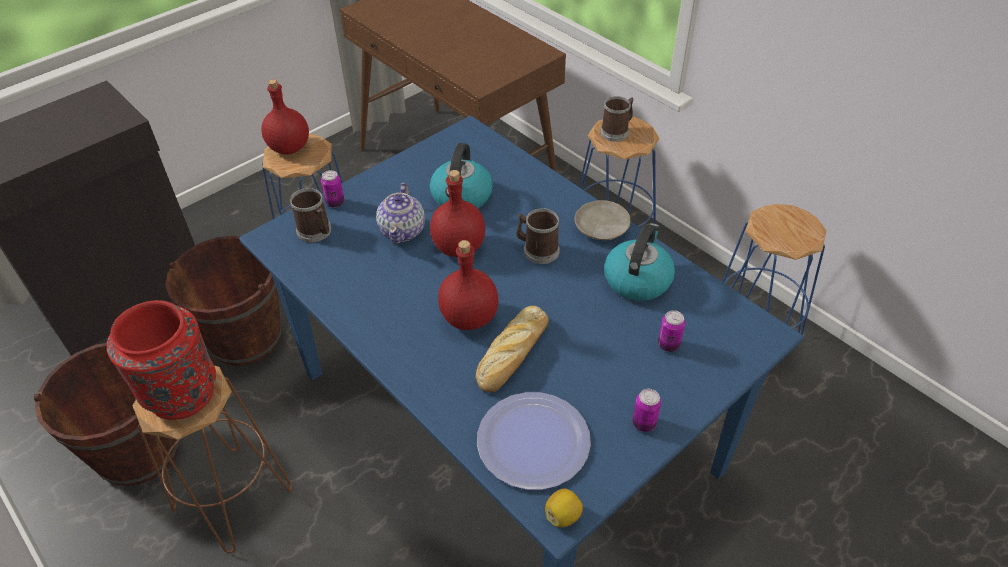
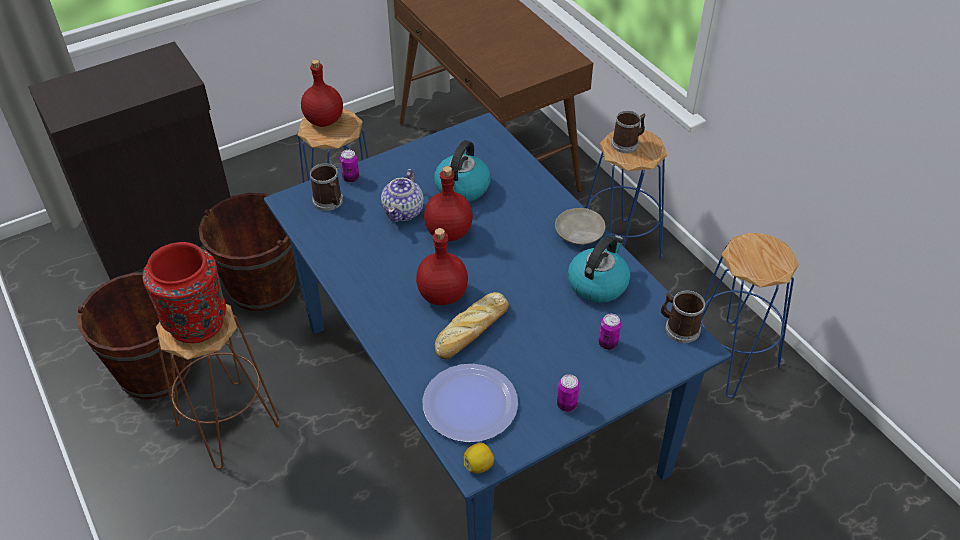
camera: 10 degrees right, 0 degrees up
mug [516,208,560,264] -> mug moved to [661,290,705,343]

